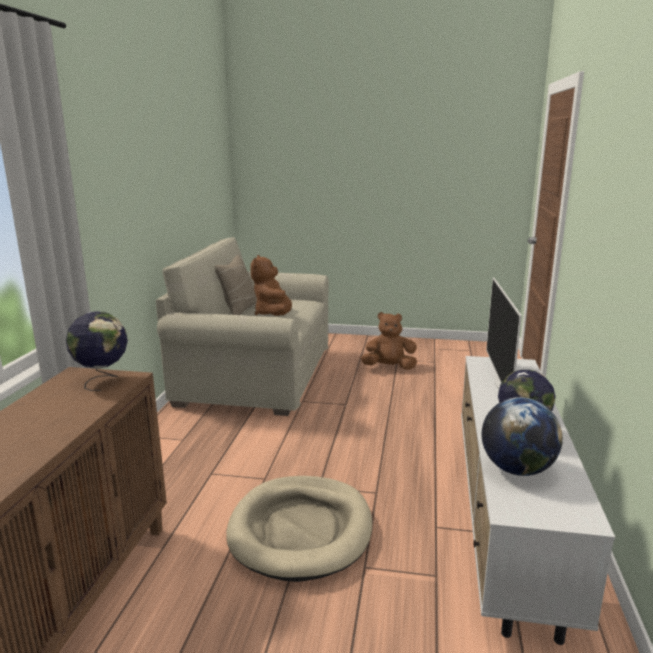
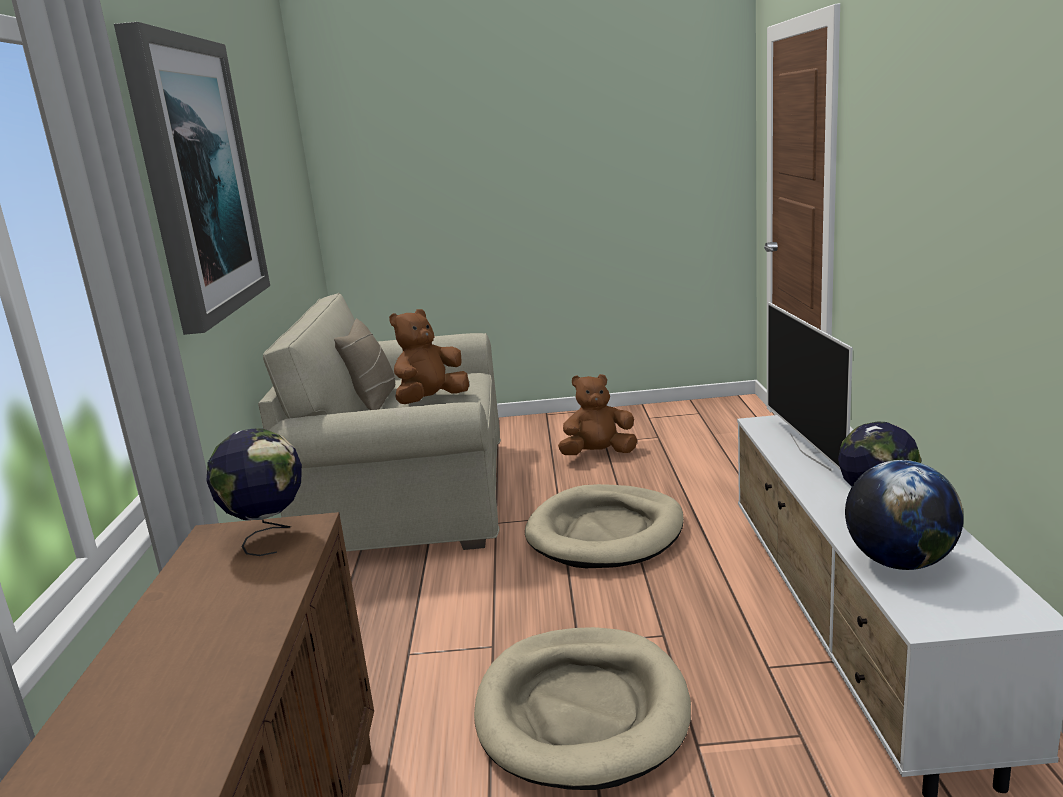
camera: 10 degrees left, 0 degrees up
brown plush toy [250,255,292,316] -> brown plush toy turned 60 degrees clockwise [389,309,469,404]
none -> picture [114,22,270,335]
none -> beige dog bed [525,484,684,568]

